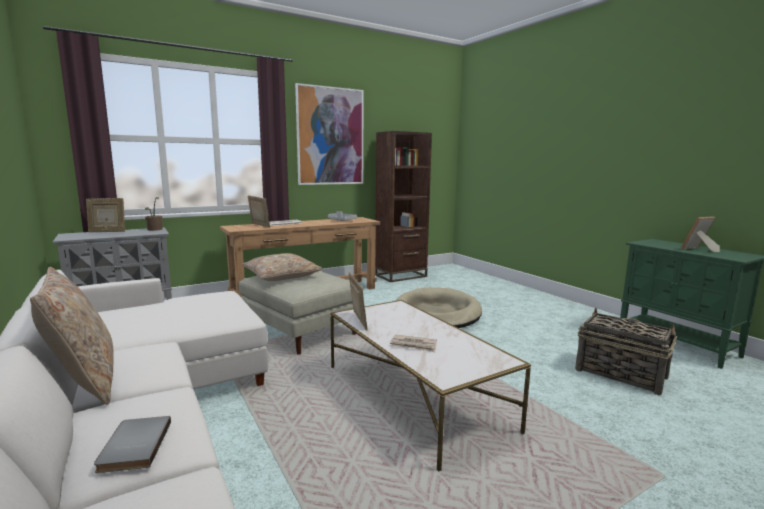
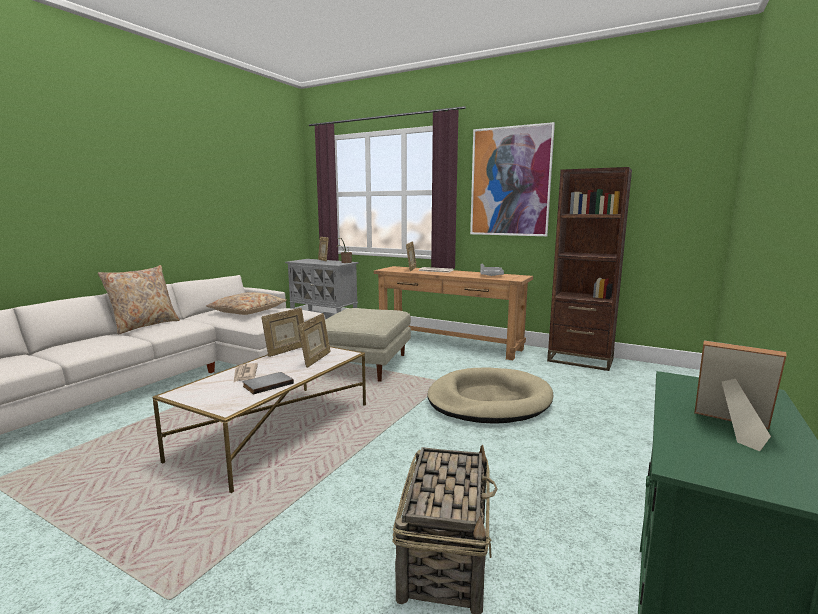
camera: 60 degrees right, 0 degrees up
grey book [94,416,171,473] -> grey book moved to [243,372,294,394]
beige pillow [241,253,323,281] -> beige pillow moved to [206,292,287,315]
none -> picture frame [298,313,331,368]

